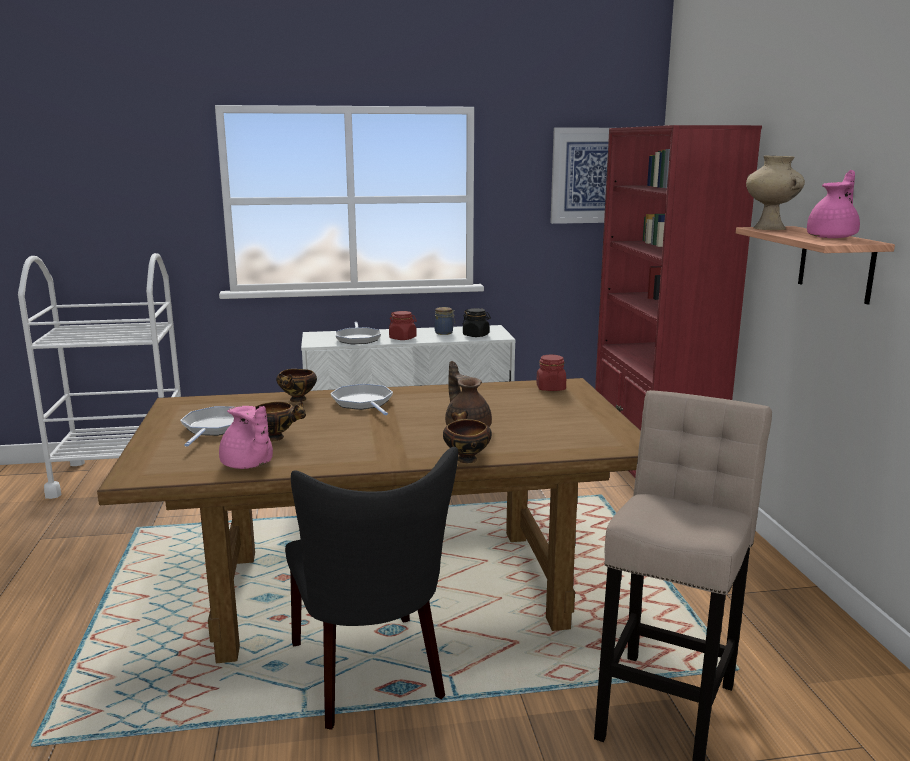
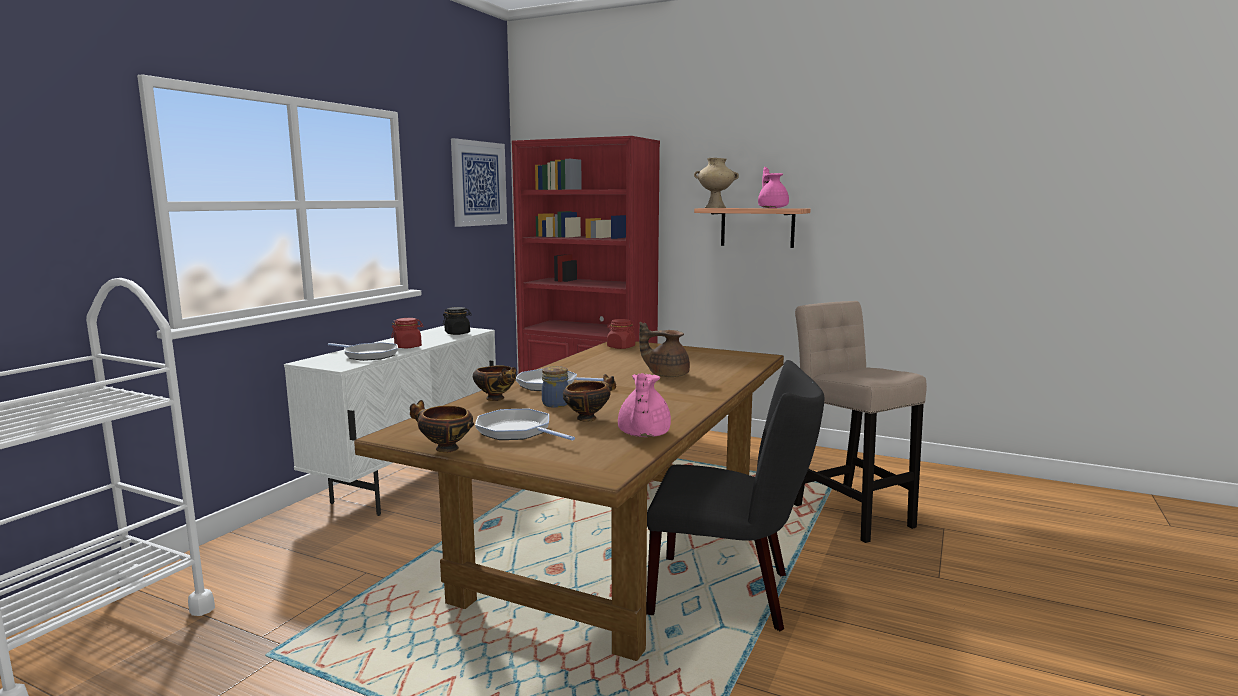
camera: 55 degrees left, 5 degrees down
pink teapot [219,406,273,469] -> pink teapot turned 105 degrees clockwise [618,373,671,437]
jar [435,307,455,335] -> jar moved to [542,366,568,408]
bowl [443,410,492,463] -> bowl moved to [410,400,474,453]

